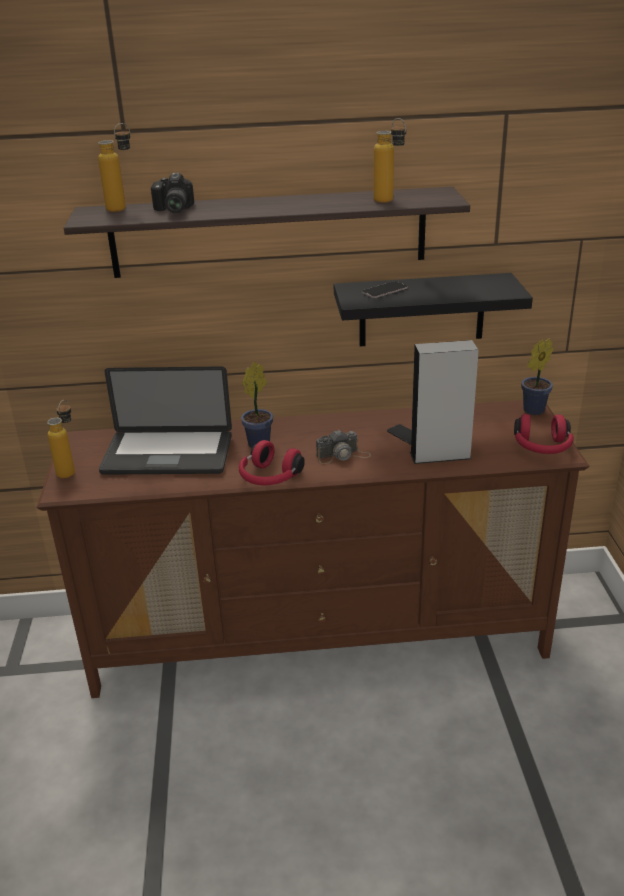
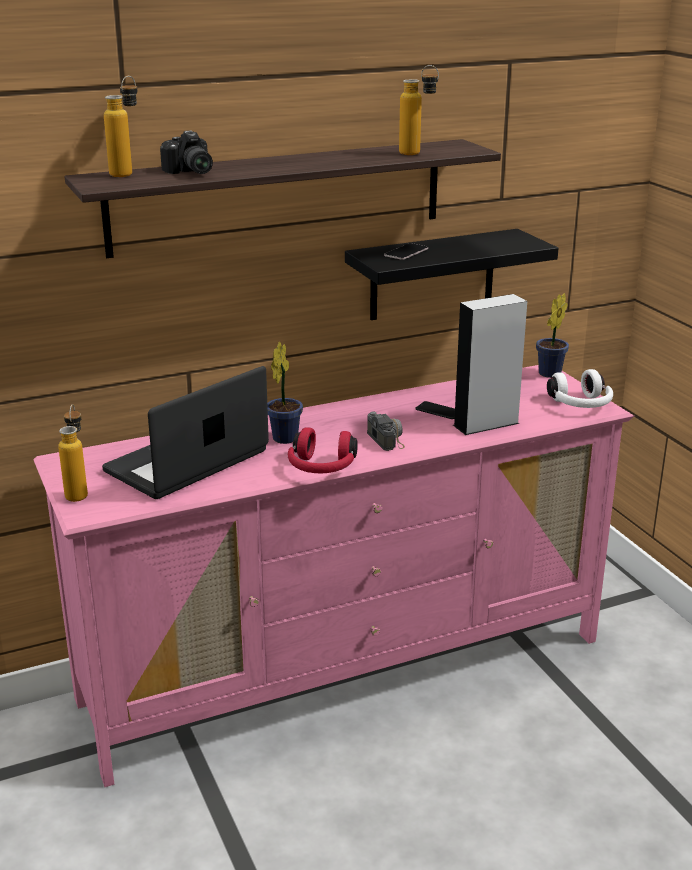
camera: 20 degrees left, 5 degrees down
brown dresser [36,400,590,698] -> pink dresser [33,365,634,787]
laptop [99,366,232,475] -> laptop turned 150 degrees clockwise [102,366,269,499]
camera [316,430,371,464] -> camera turned 75 degrees counterclockwise [367,412,405,451]
red headphones [514,414,574,454] -> white headphones [547,369,613,408]

